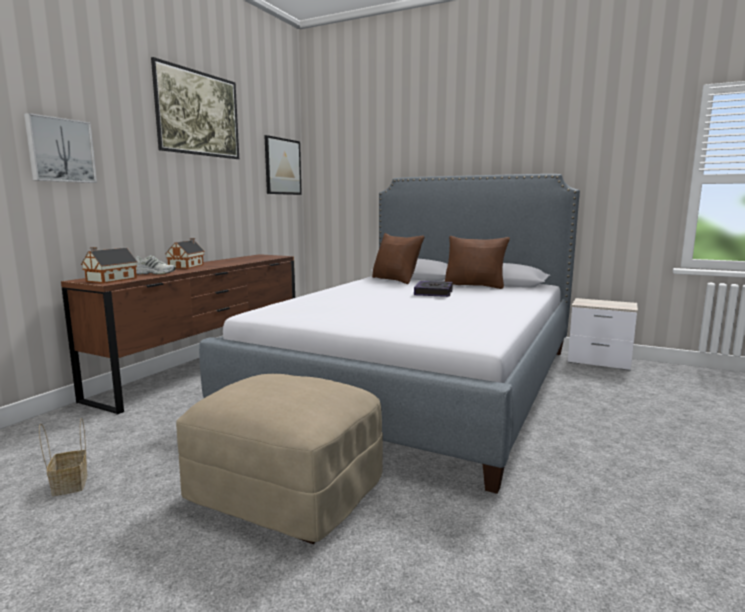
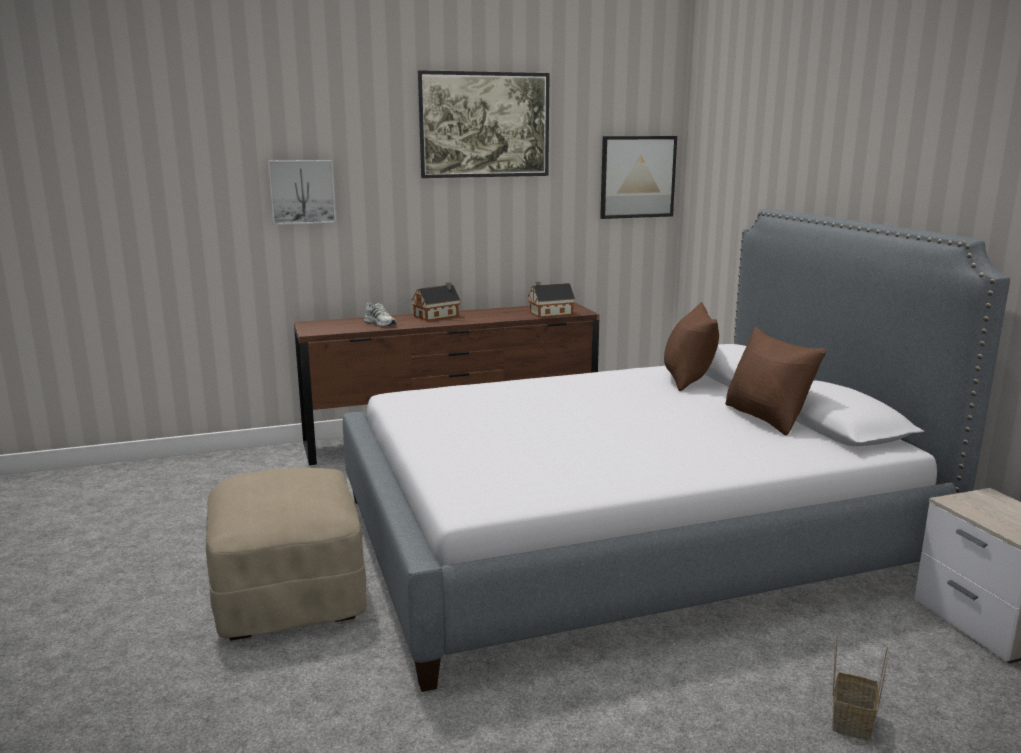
camera: 45 degrees right, 5 degrees up
basket [39,418,87,496] -> basket moved to [832,635,889,741]
toy house [81,247,137,284] -> toy house moved to [528,281,575,318]
book [414,281,453,297] -> none

